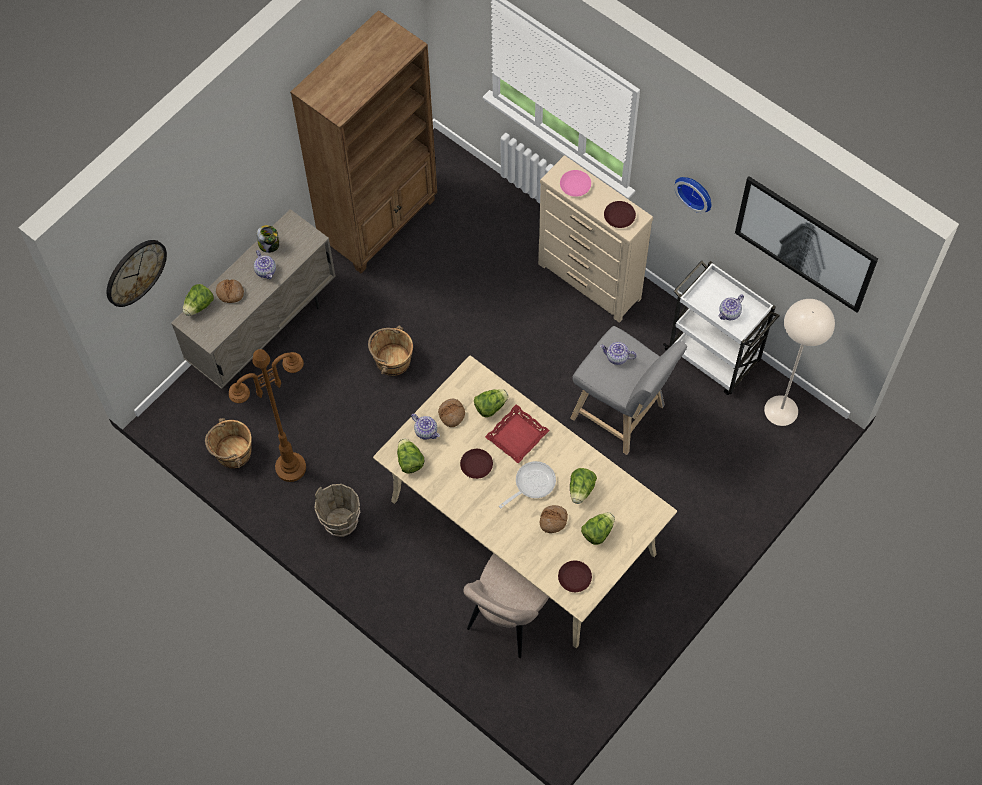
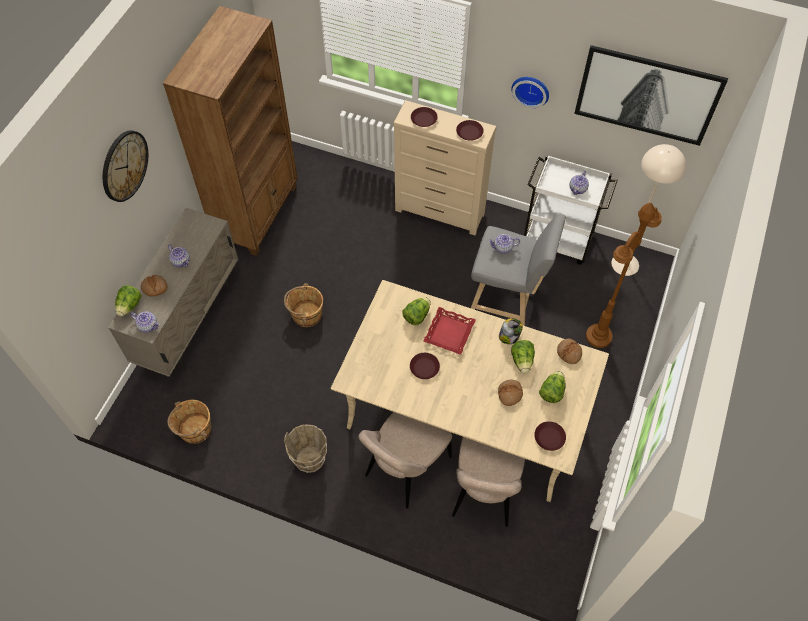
camera: 20 degrees left, 5 degrees down
wall clock [107,240,167,307] -> wall clock moved to [103,130,148,202]
brown floor lamp [229,349,306,482] -> brown floor lamp moved to [586,203,662,348]
jar [257,225,279,253] -> jar moved to [499,318,523,344]
lettuce [397,438,424,474] -> none
teapot [411,414,440,440] -> teapot moved to [130,311,159,333]
bread [438,399,465,427] -> bread moved to [557,339,582,364]
frying pan [499,461,556,508] -> none
pink plate [560,170,591,197] -> brown plate [411,107,438,127]
none -> beige chair [359,412,452,508]

